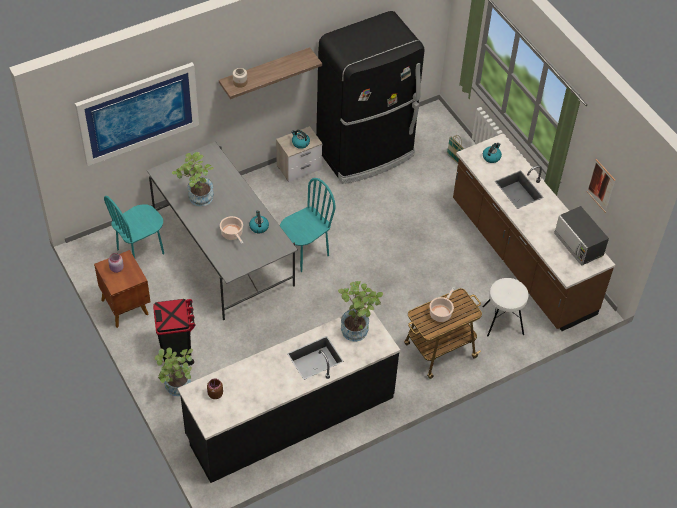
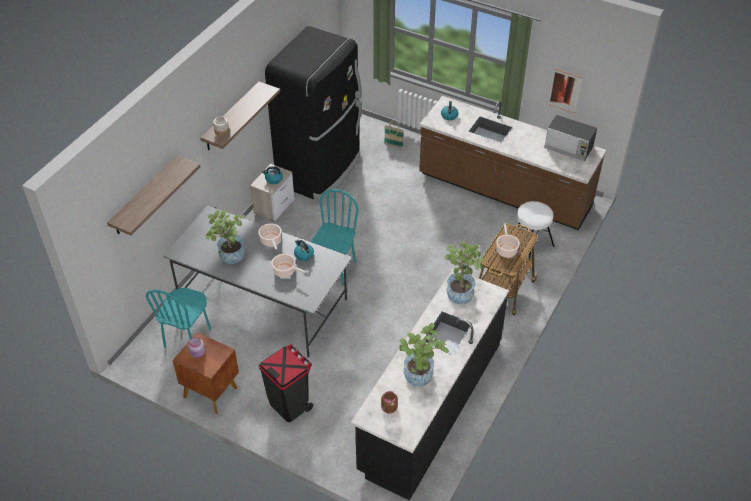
camera: 30 degrees left, 5 degrees down
picture [75,62,199,166] -> shelf [107,155,201,236]
potted plant [154,347,193,396] -> potted plant moved to [399,323,449,386]
none -> cooking pot [258,223,282,250]

